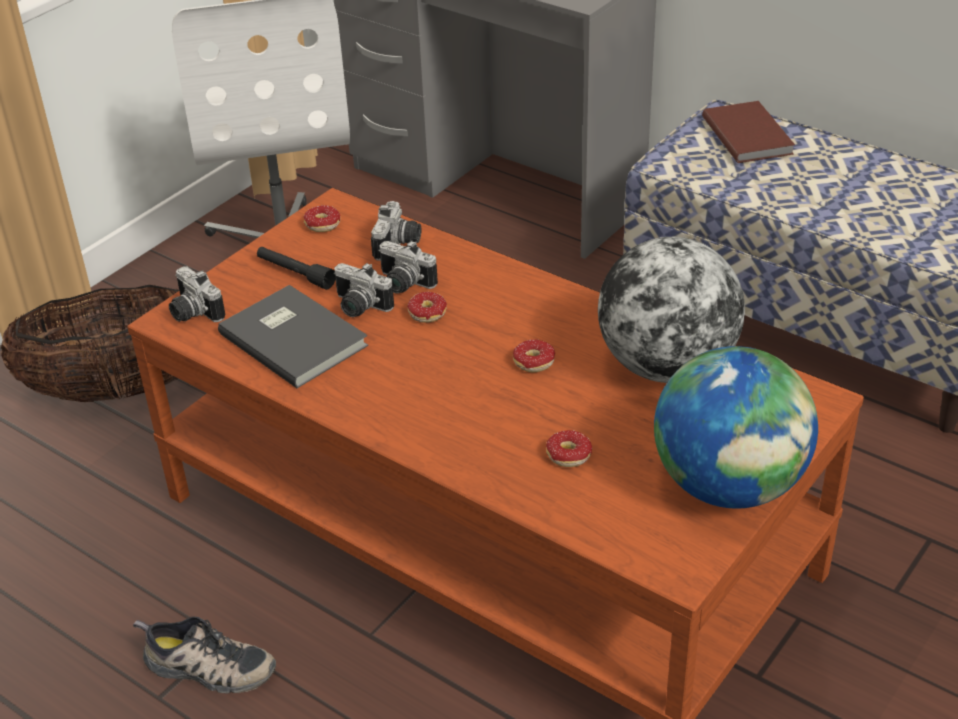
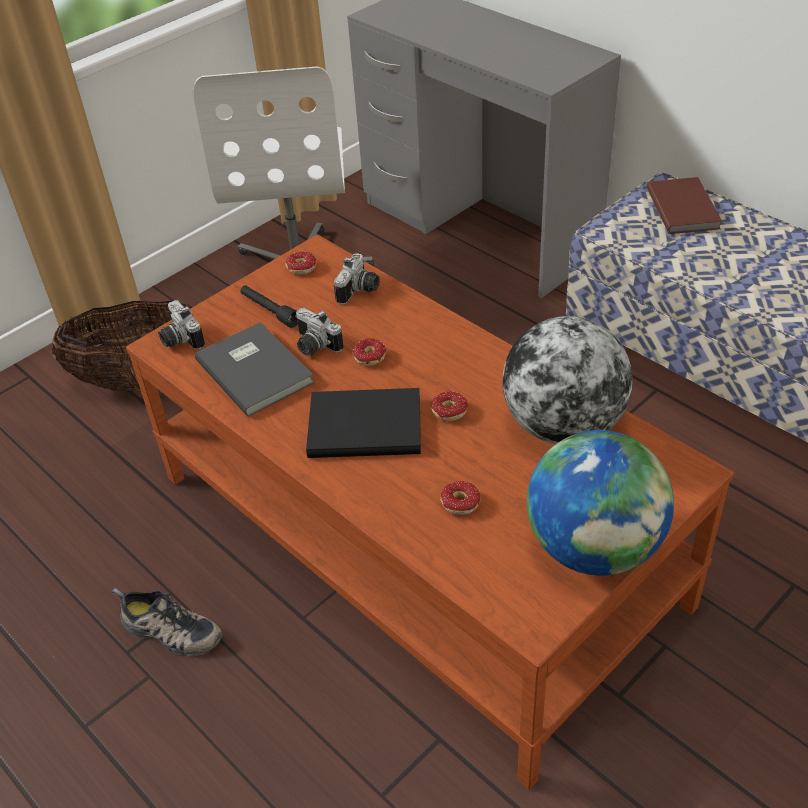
camera: 10 degrees right, 5 degrees up
camera [379,240,438,294] -> none
none -> black book [306,388,421,458]

